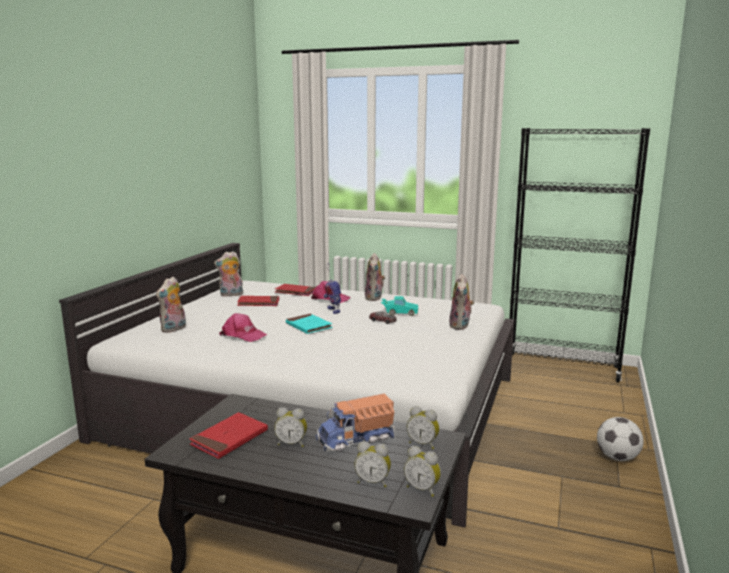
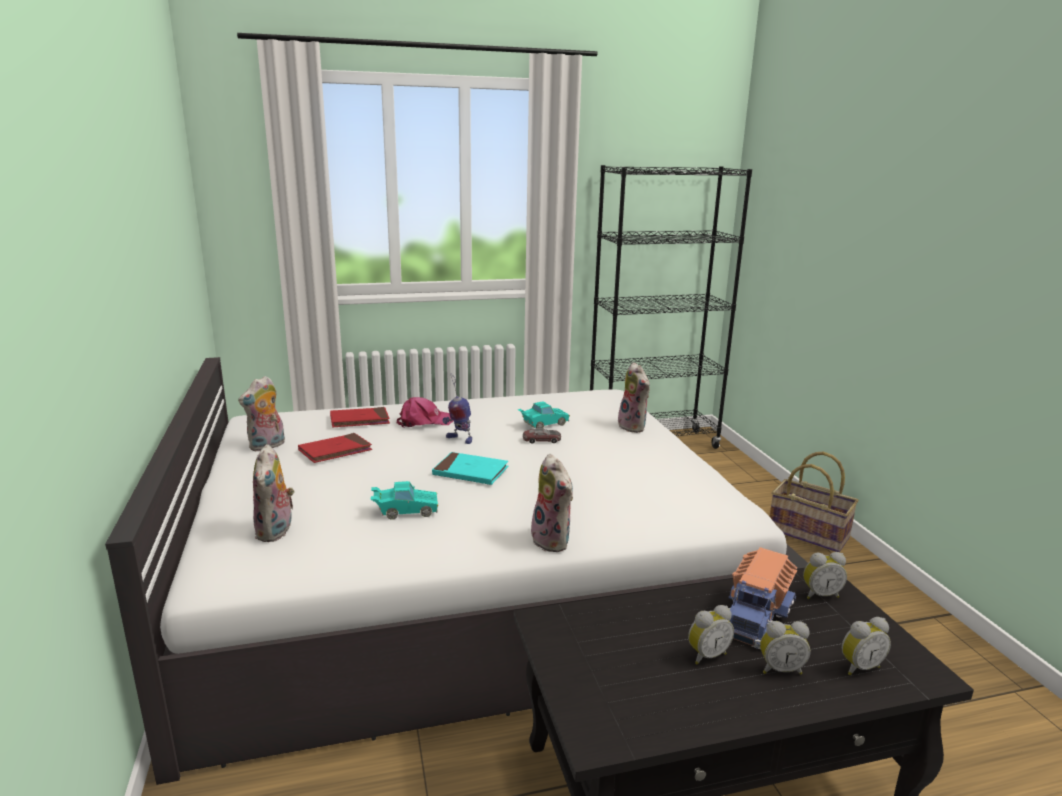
camera: 35 degrees left, 5 degrees up
red book [190,412,268,459] -> none
pink cap [219,313,267,342] -> turquoise toy car [371,481,438,519]
plush toy [365,253,385,301] -> plush toy moved to [531,454,573,552]
alarm clock [404,446,441,497] -> alarm clock moved to [760,621,811,675]
football [597,417,644,461] -> basket [769,452,858,552]

